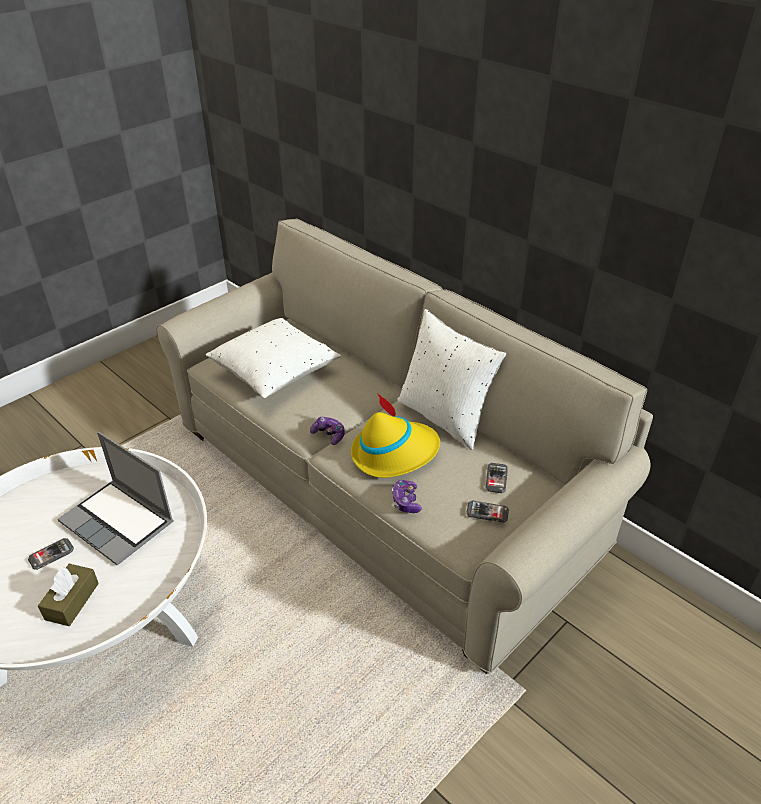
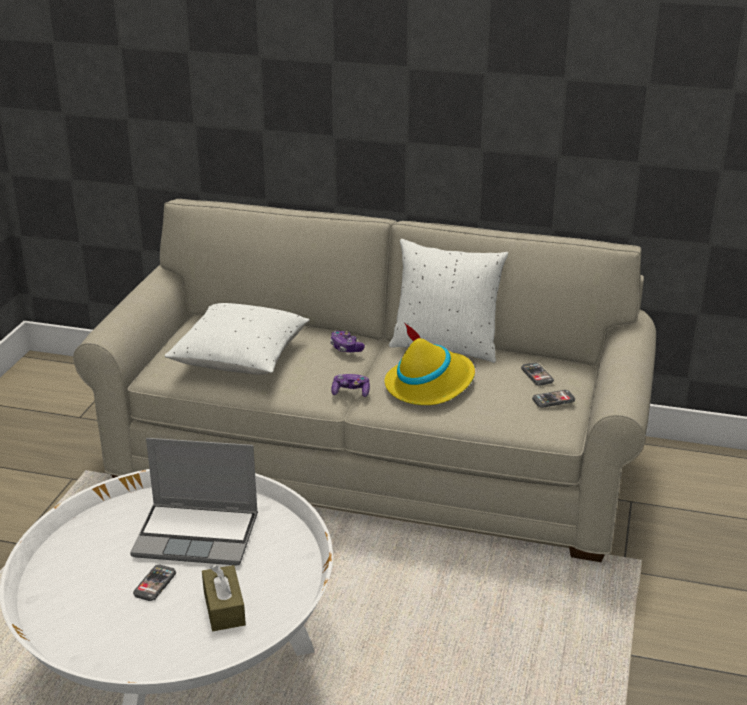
camera: 30 degrees left, 10 degrees down
game controller [392,480,422,513] -> game controller moved to [330,331,365,352]

